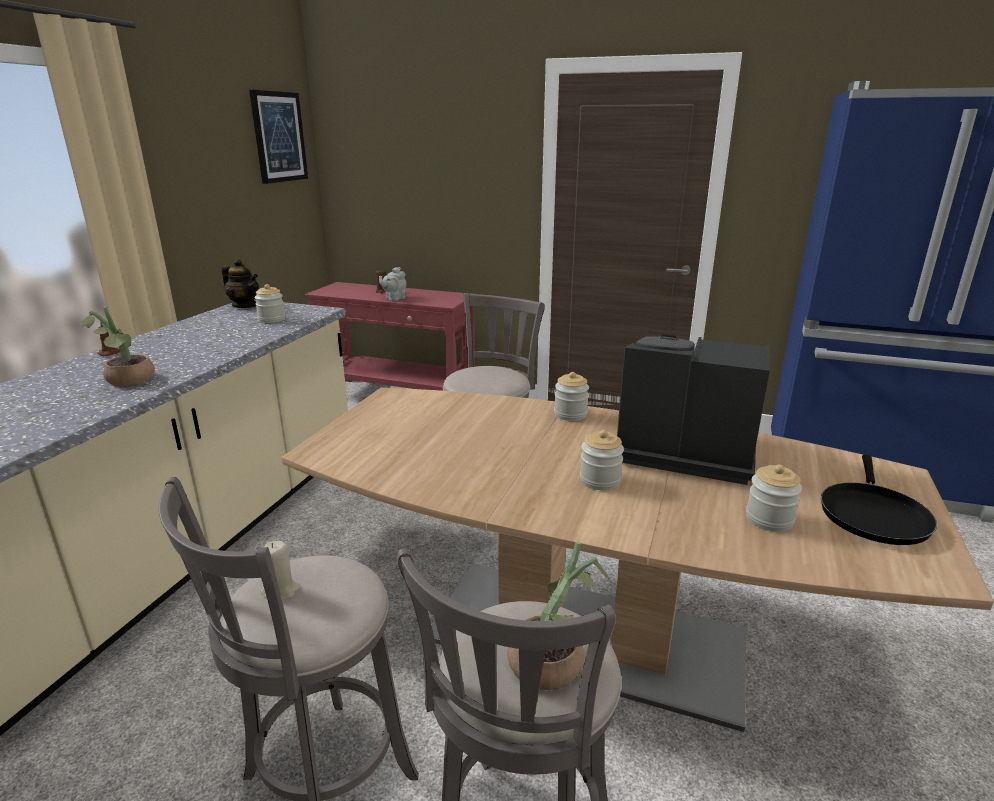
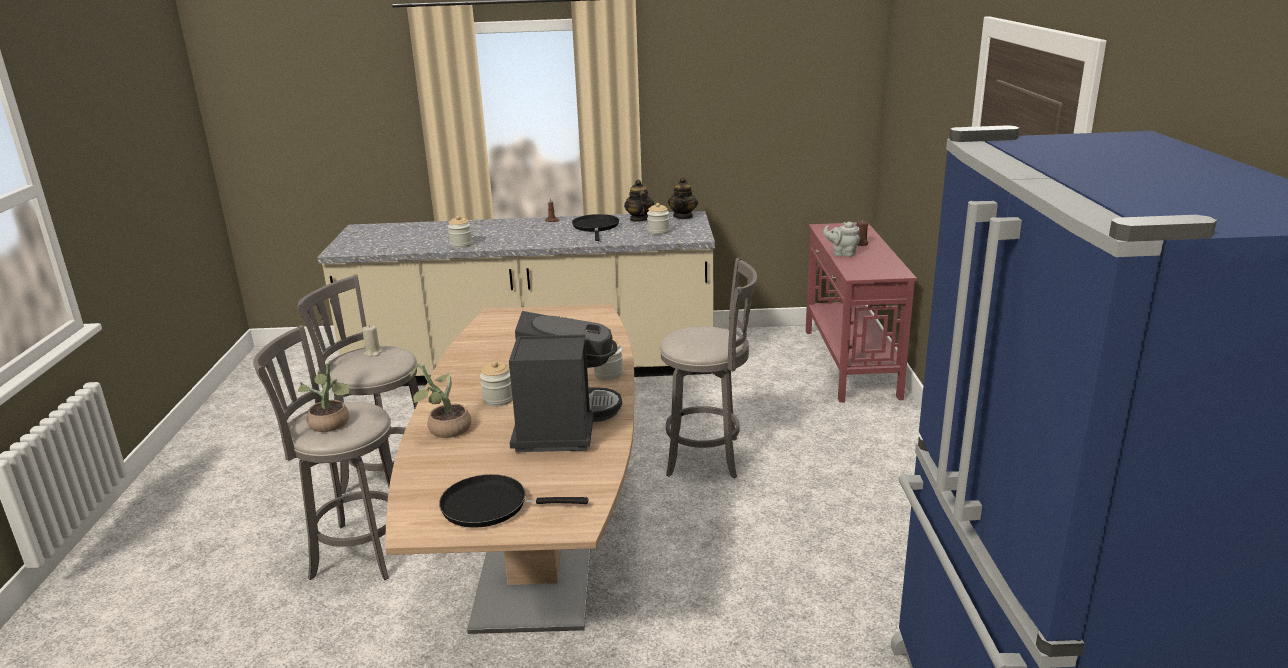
camera: 70 degrees right, 0 degrees up
potted plant [81,306,155,386] -> potted plant moved to [410,364,471,438]
picture [249,90,308,184] -> none
jar [746,464,802,532] -> jar moved to [448,215,472,248]
none -> black frying pan [572,214,619,241]
none -> teapot [624,180,654,222]

